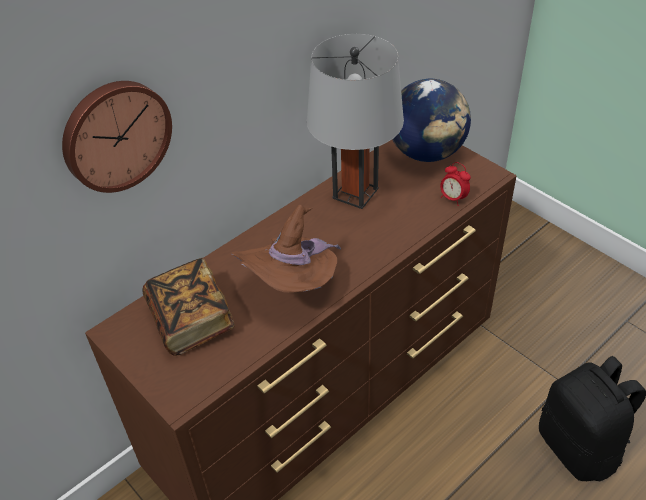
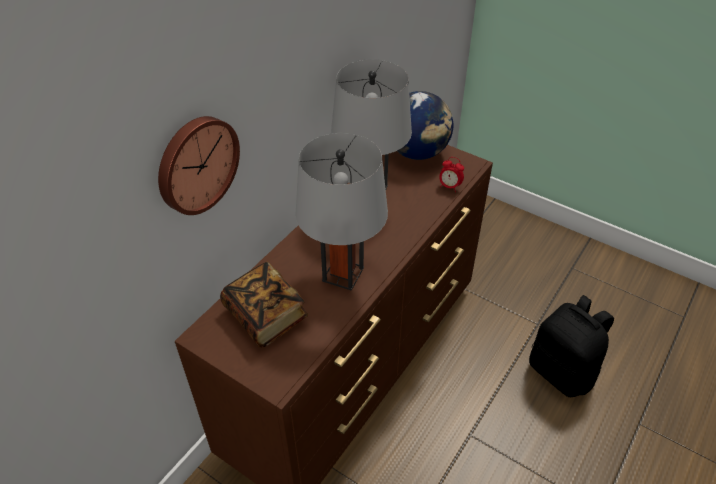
camera: 15 degrees left, 0 degrees up
brown hat [231,205,341,293] -> grey table lamp [295,133,388,291]

